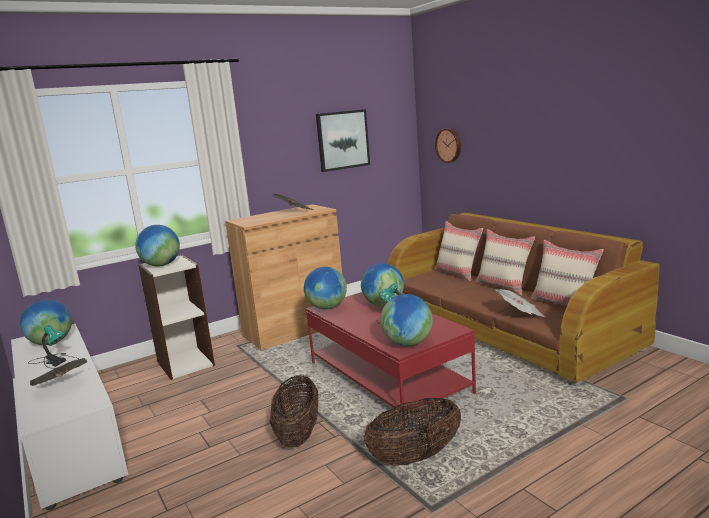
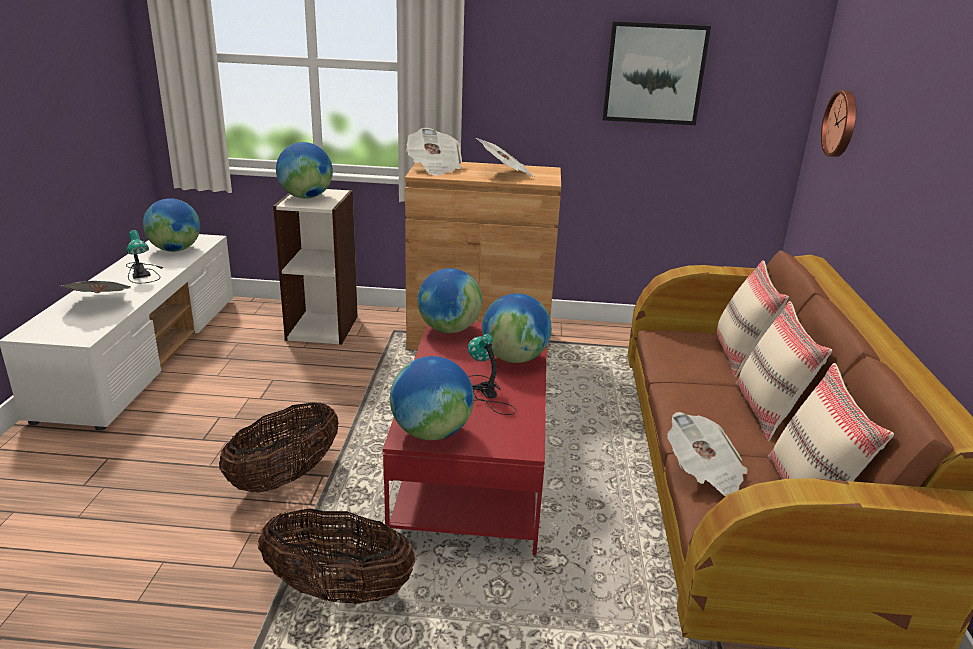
camera: 35 degrees right, 10 degrees up
none -> newspaper [406,128,462,176]

